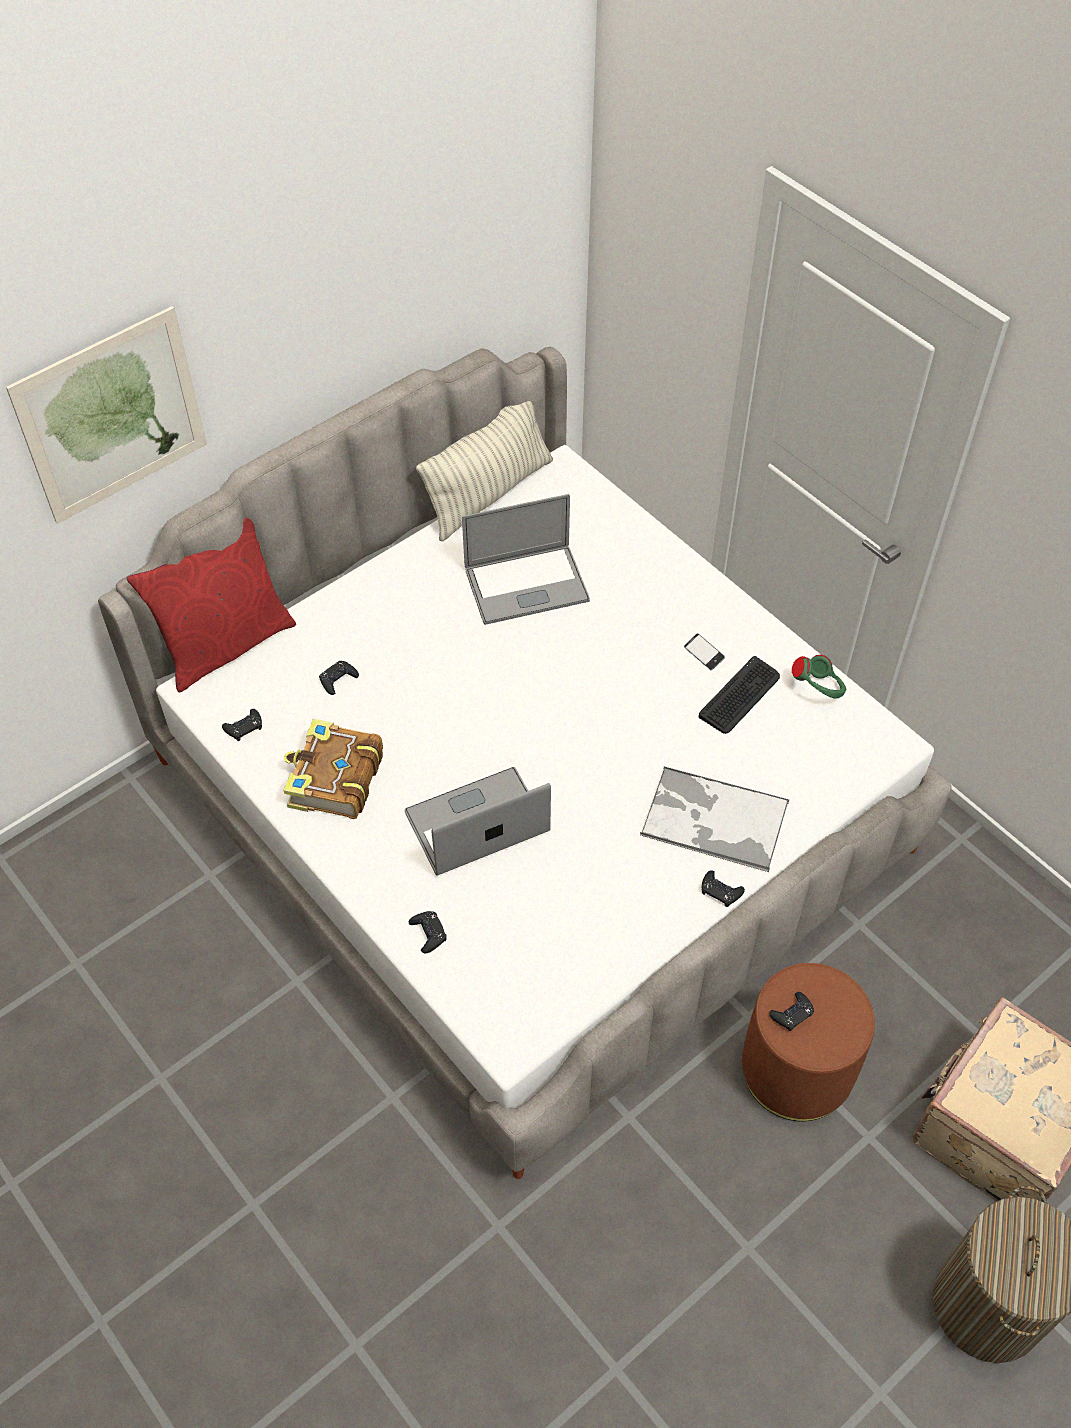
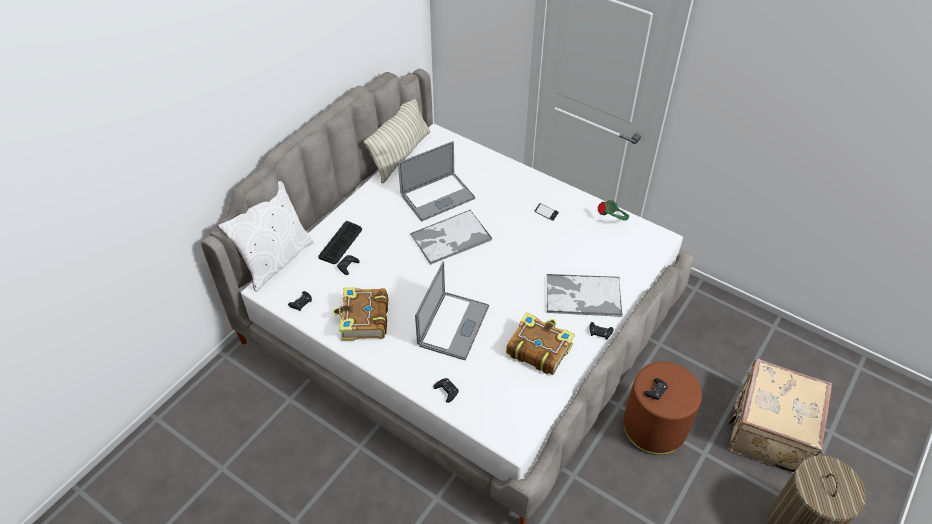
camera: 15 degrees left, 5 degrees down
picture [6,306,207,524] -> none
red pillow [127,518,296,692] -> white pillow [218,181,314,292]
laptop [405,767,551,875] -> laptop turned 150 degrees clockwise [415,261,489,360]
keyboard [699,656,780,734] -> keyboard moved to [318,221,362,264]
none -> tray [410,210,492,265]
none -> book [506,312,575,375]

